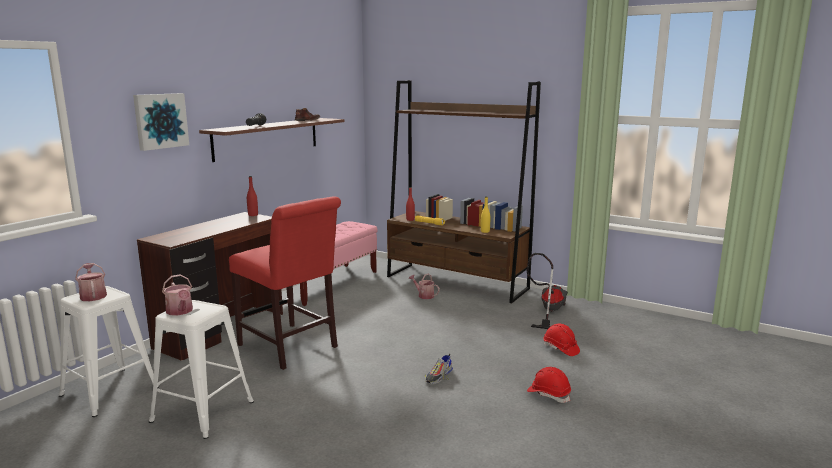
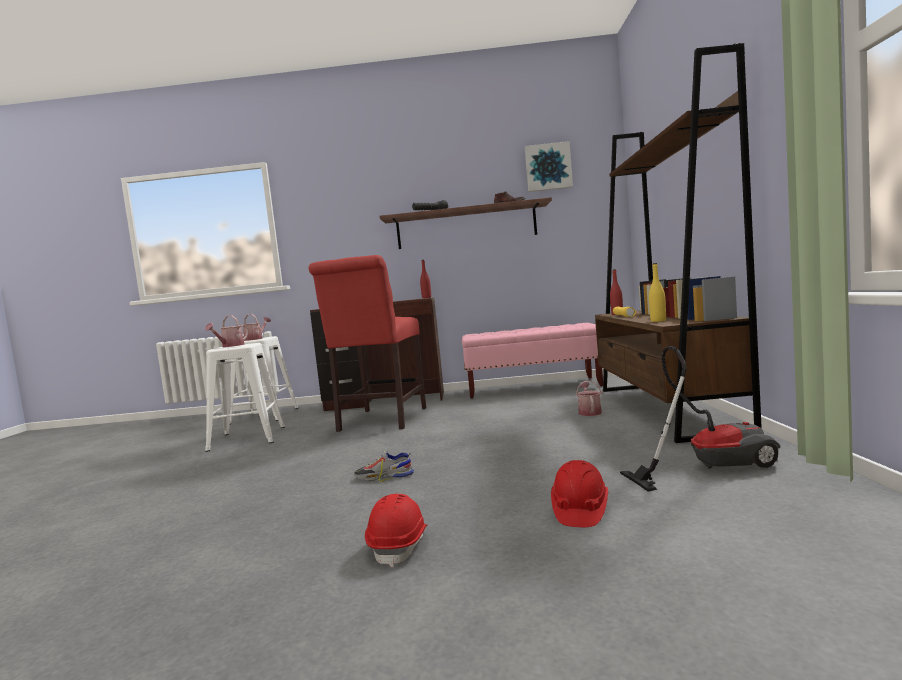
camera: 60 degrees right, 10 degrees down
picture [133,93,189,151] -> picture moved to [525,141,573,192]

